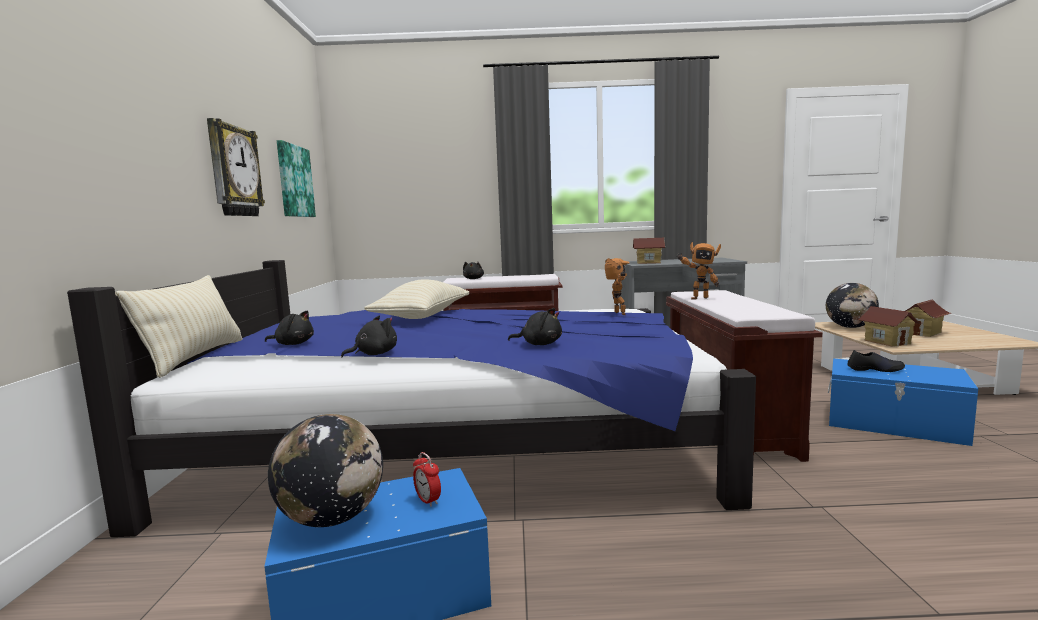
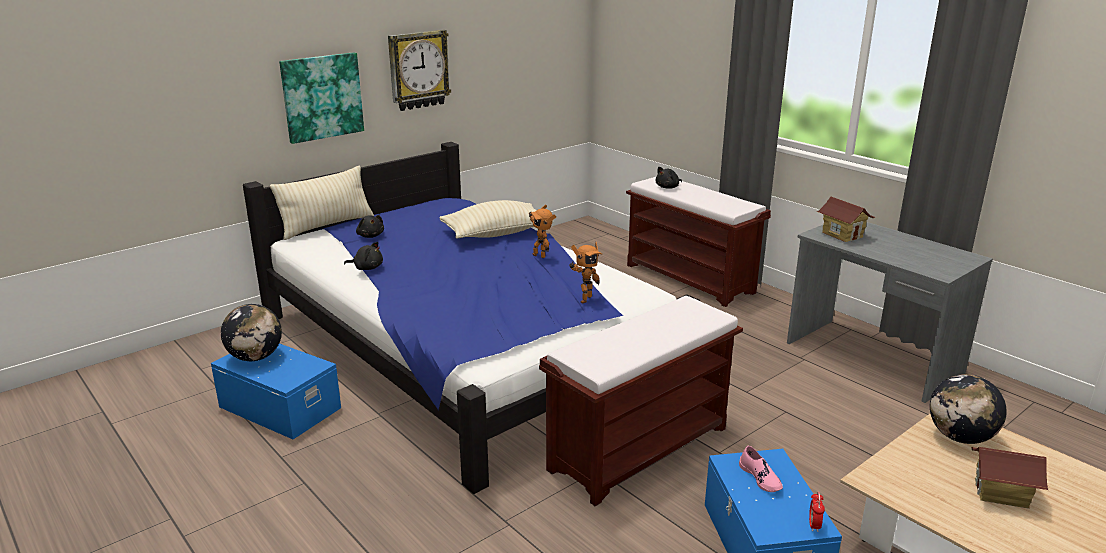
camera: 50 degrees right, 15 degrees up
picture [277,140,316,217] -> picture moved to [279,52,364,144]
alarm clock [413,452,441,507] -> alarm clock moved to [809,492,825,532]
black plush toy [508,308,562,345] -> none
toy robot [677,242,721,299] -> toy robot moved to [529,204,556,258]
black shoe [847,350,905,372] -> pink shoe [739,445,783,492]
toy house [857,306,922,346] -> none

